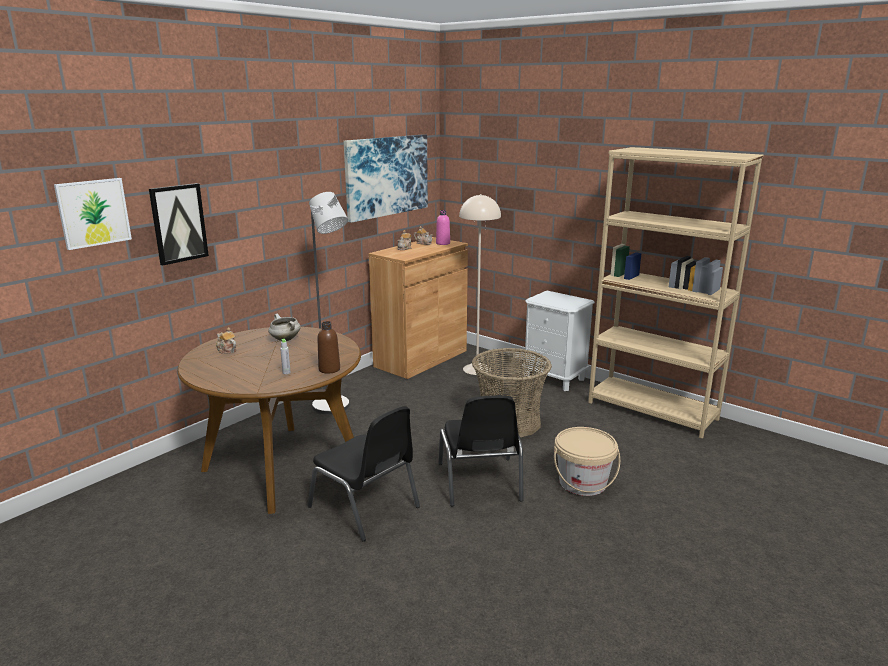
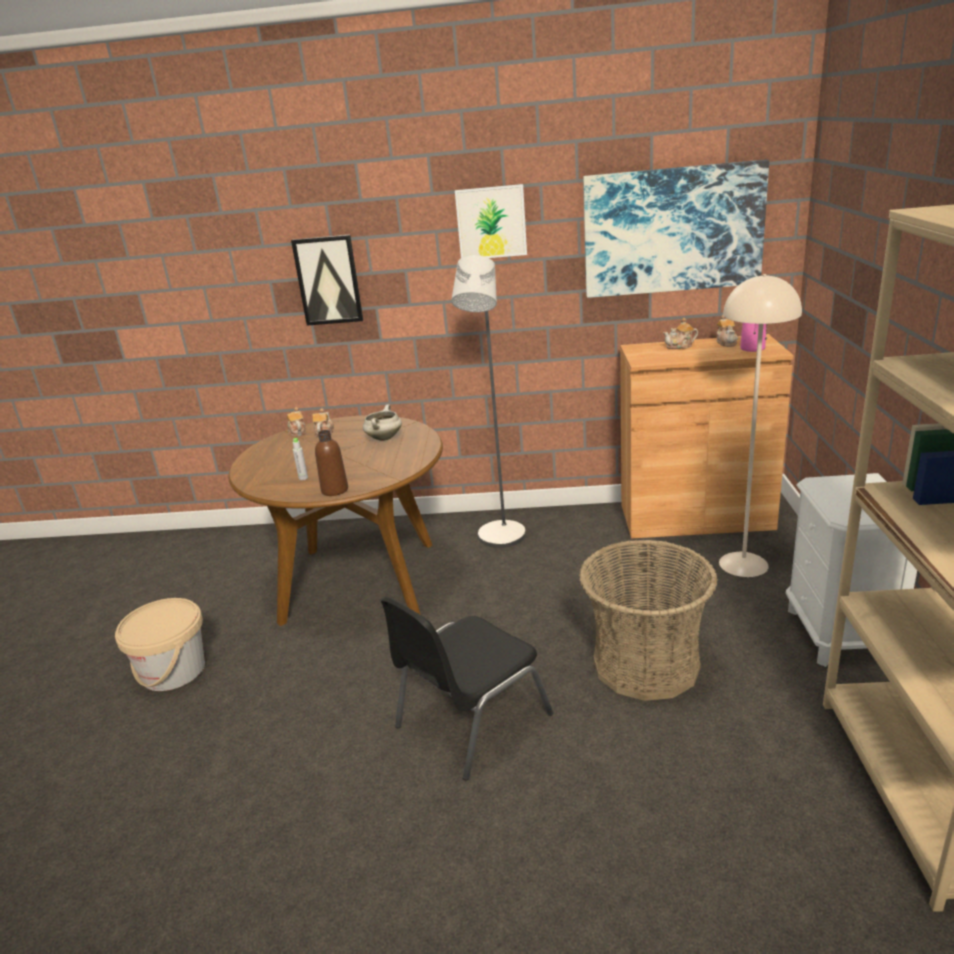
camera: 55 degrees right, 5 degrees up
picture [54,178,132,250] -> picture moved to [455,184,527,258]
black chair [308,406,420,541] -> none
beige bucket [554,427,620,496] -> beige bucket moved to [115,598,205,691]
none -> teapot [287,407,306,436]

